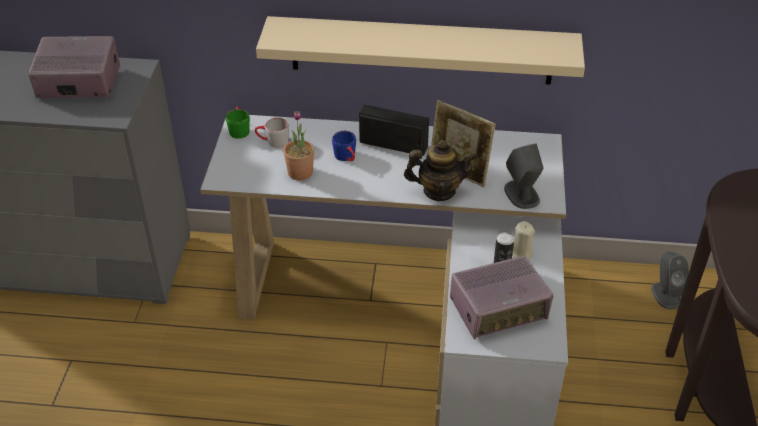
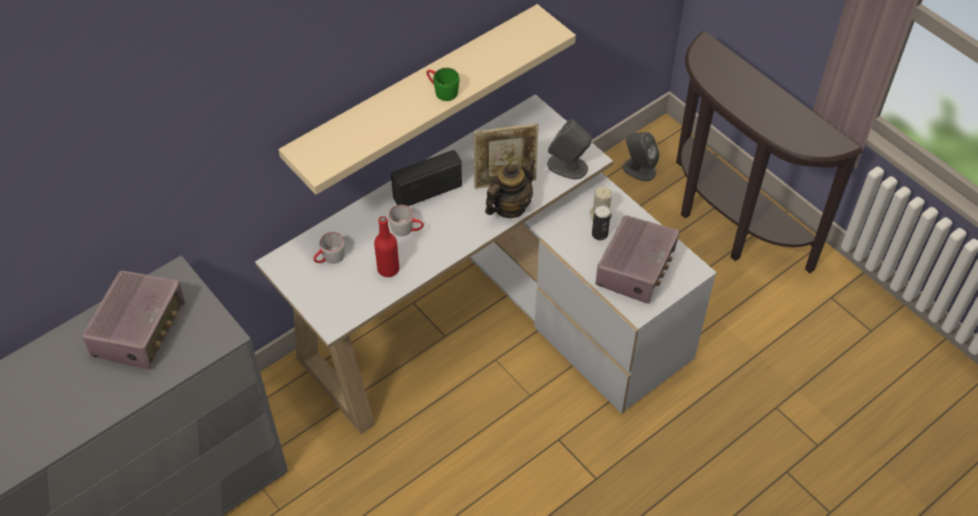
camera: 45 degrees left, 10 degrees up
radio [28,36,120,98] -> radio turned 150 degrees clockwise [82,271,185,370]
green mug [226,107,250,139] -> green mug moved to [426,68,460,101]
potted plant [283,111,314,180] -> red bottle [374,216,399,277]
blue mug [332,131,356,162] -> grey mug [388,205,424,236]

